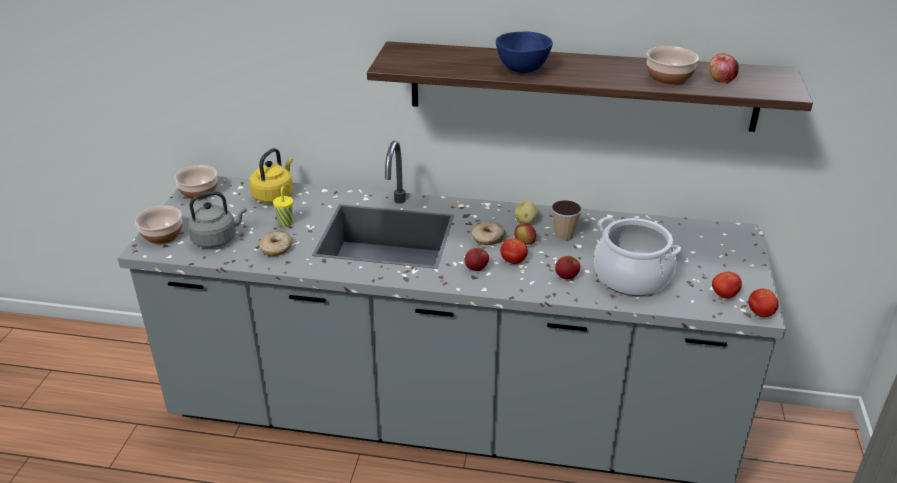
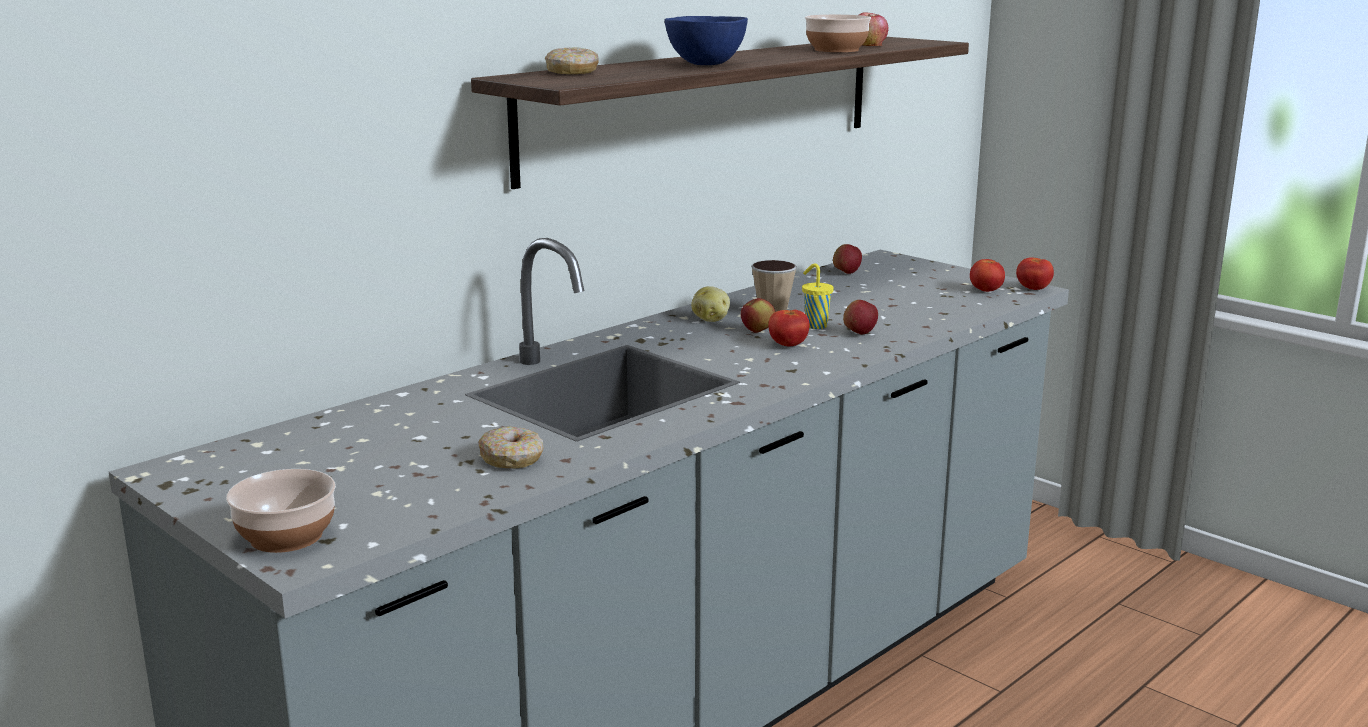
camera: 55 degrees left, 15 degrees down
bowl [174,165,218,200] -> none
grey kettle [187,191,247,248] -> none
yellow kettle [249,148,293,203] -> none
yellow cup [273,186,293,227] -> yellow cup moved to [802,264,834,329]
apple [465,247,489,271] -> apple moved to [833,244,862,274]
donut [472,221,505,245] -> donut moved to [545,47,599,74]
cooking pot [594,217,681,296] -> none

